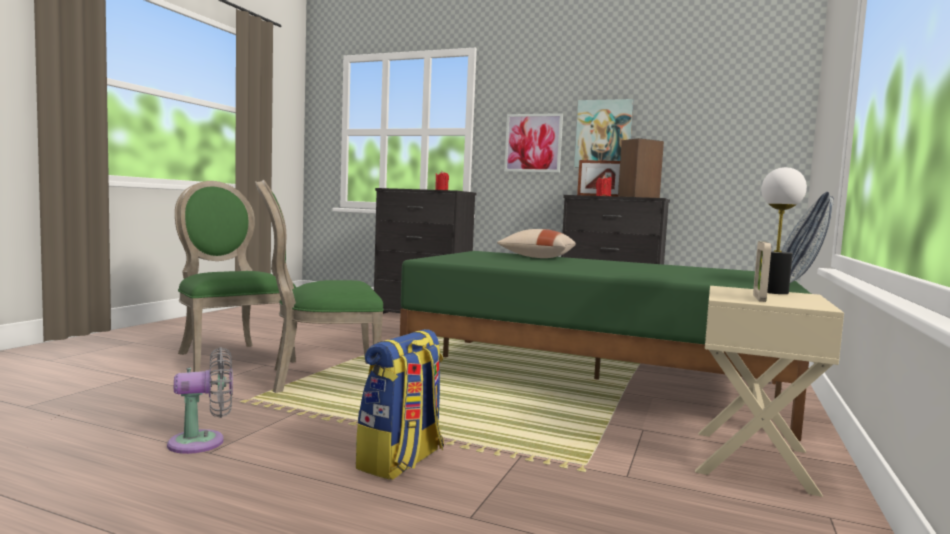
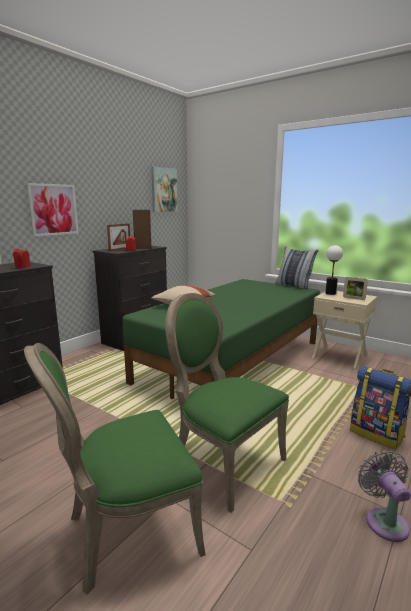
camera: 75 degrees left, 10 degrees up
green chair [255,180,384,393] -> green chair turned 135 degrees clockwise [165,293,289,513]
picture [574,99,633,168] -> picture moved to [151,167,177,212]

